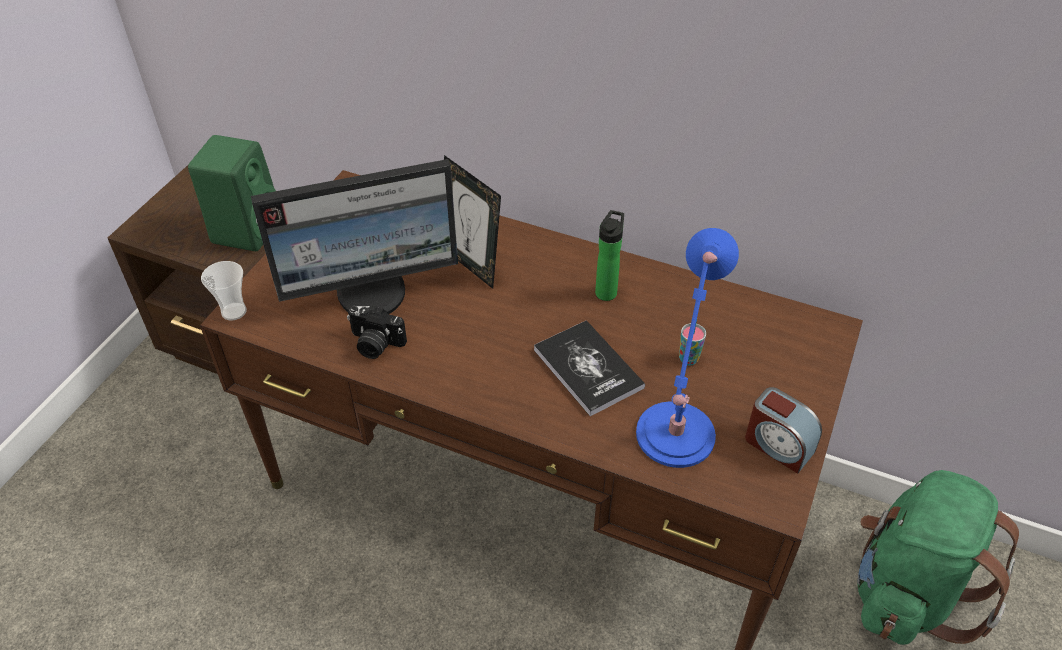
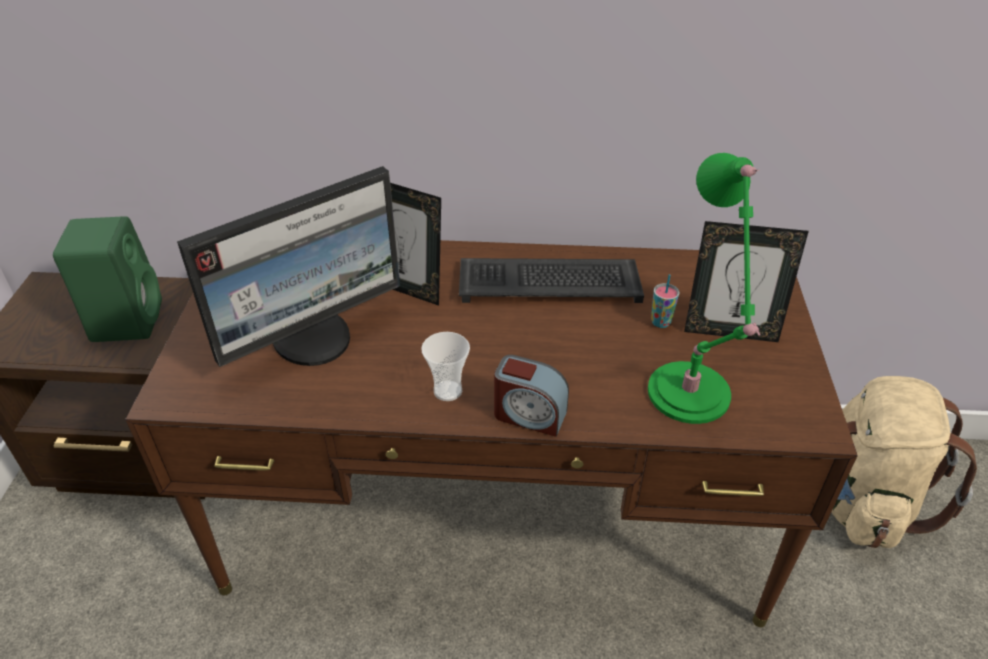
camera: 20 degrees left, 5 degrees down
cup [201,261,247,321] -> cup moved to [421,332,470,401]
camera [347,306,407,359] -> none
book [534,320,645,416] -> none
bottle [595,210,624,301] -> keyboard [459,258,644,303]
blue table lamp [636,228,739,468] -> green table lamp [648,153,761,424]
alarm clock [745,387,822,474] -> alarm clock moved to [494,355,569,437]
green backpack [857,470,1019,645] -> beige backpack [832,376,977,548]
none -> picture frame [684,221,809,342]

